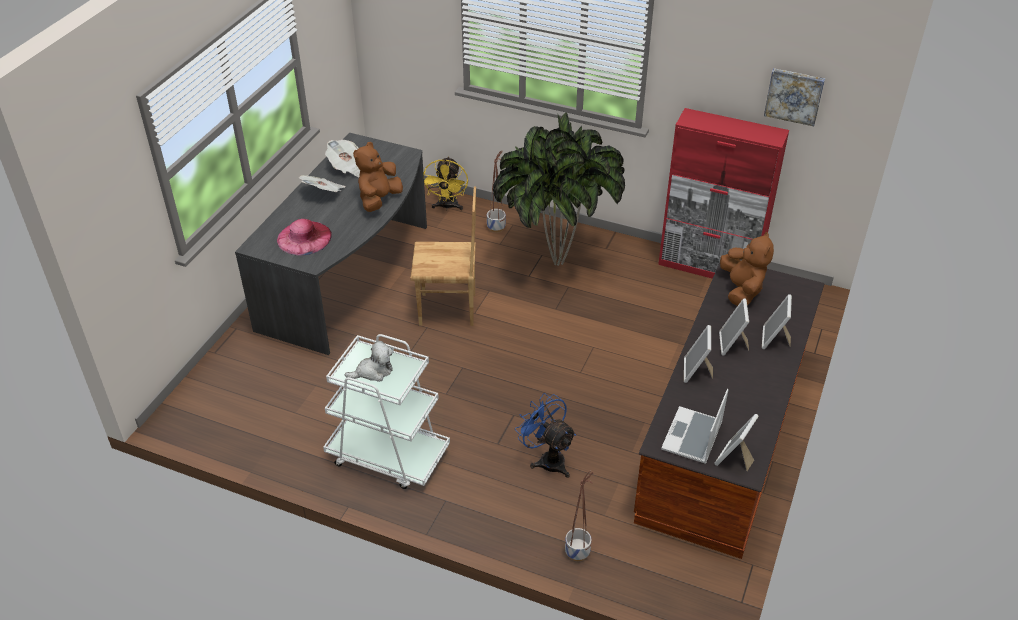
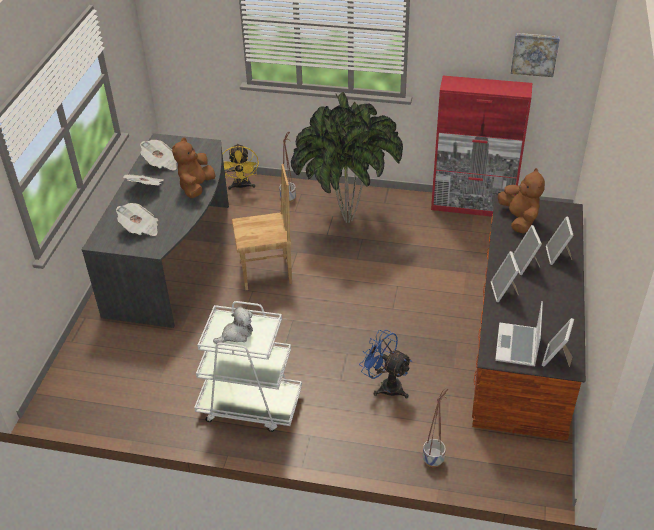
camera: 10 degrees left, 0 degrees up
pink hat [277,219,332,255] -> newspaper [116,203,158,236]

